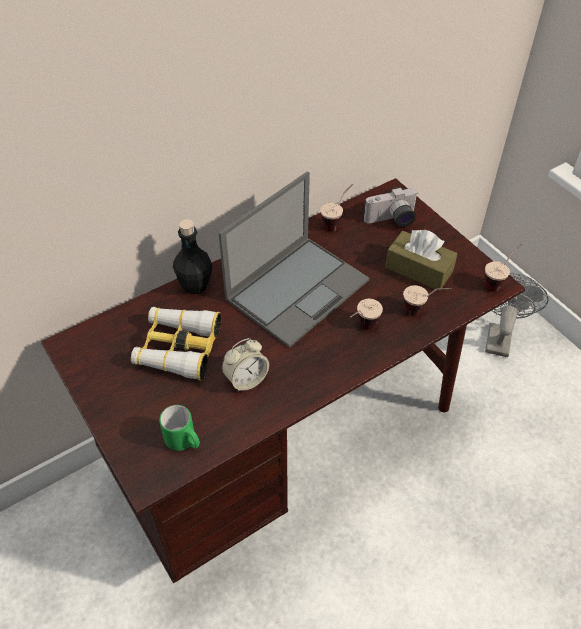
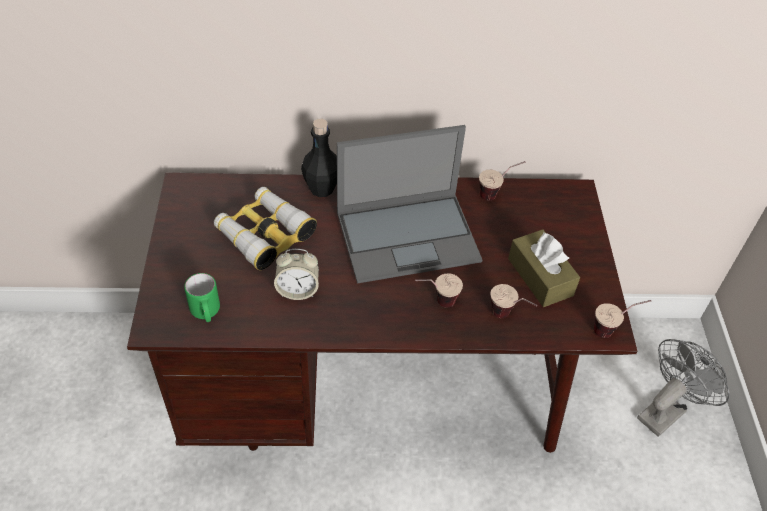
camera: 30 degrees right, 0 degrees up
camera [363,187,417,227] -> none

